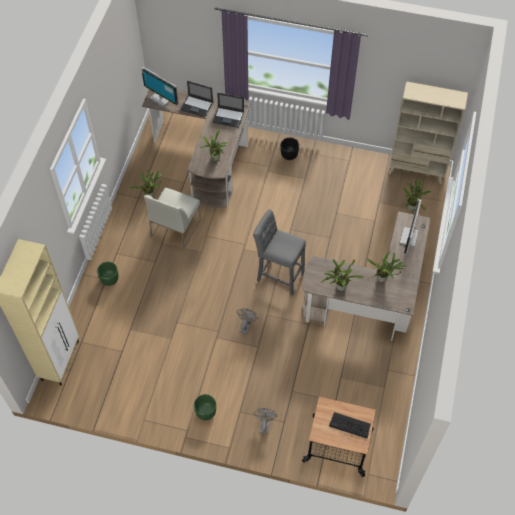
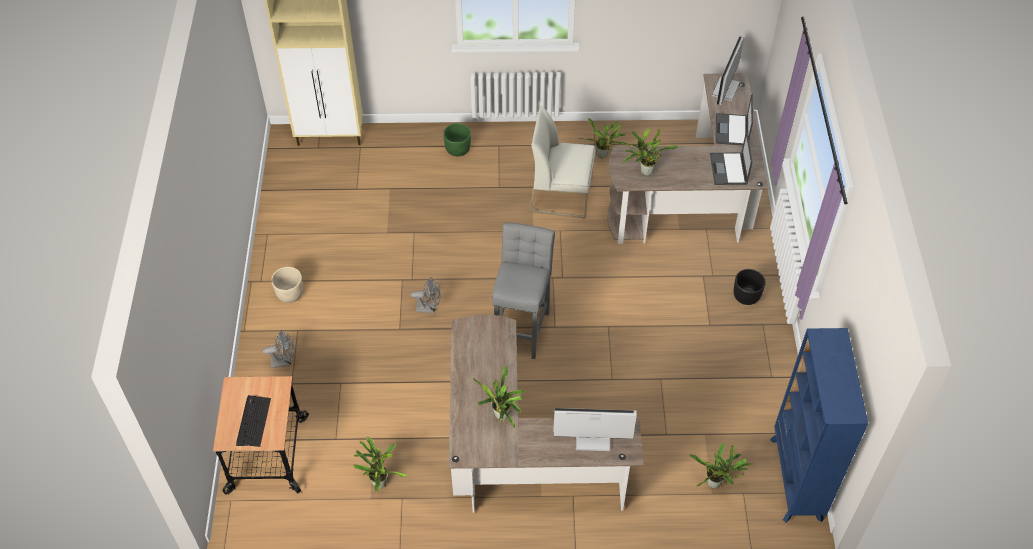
camera: 75 degrees right, 5 degrees down
green planter [194,394,216,420] -> beige planter [271,267,303,303]
potted plant [321,259,364,291] -> potted plant moved to [353,437,407,493]
beige bookcase [389,81,468,184] -> blue bookcase [770,328,868,522]

